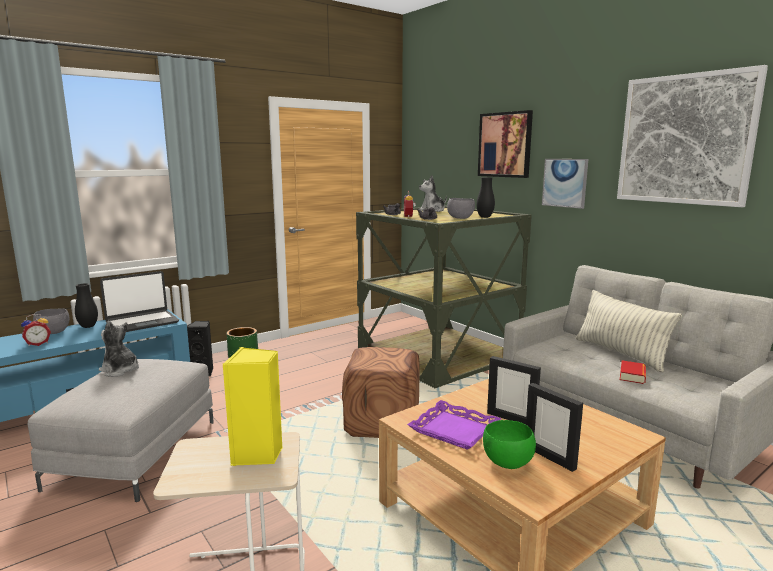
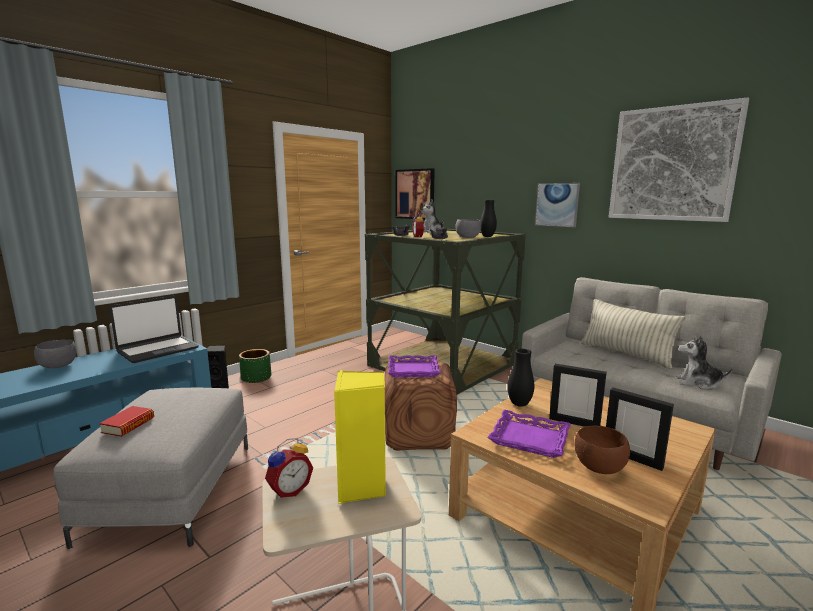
camera: 10 degrees left, 0 degrees up
alarm clock [21,314,51,346] -> alarm clock moved to [265,438,313,499]
black vase [75,283,98,328] -> black vase moved to [507,349,534,407]
plush toy [99,321,139,377] -> plush toy moved to [676,336,733,389]
picture [478,110,533,178] -> picture moved to [395,168,435,220]
green bowl [483,420,536,469] -> brown bowl [574,426,630,474]
book [620,360,646,384] -> book moved to [99,406,154,437]
none -> purple tray [388,355,441,377]

